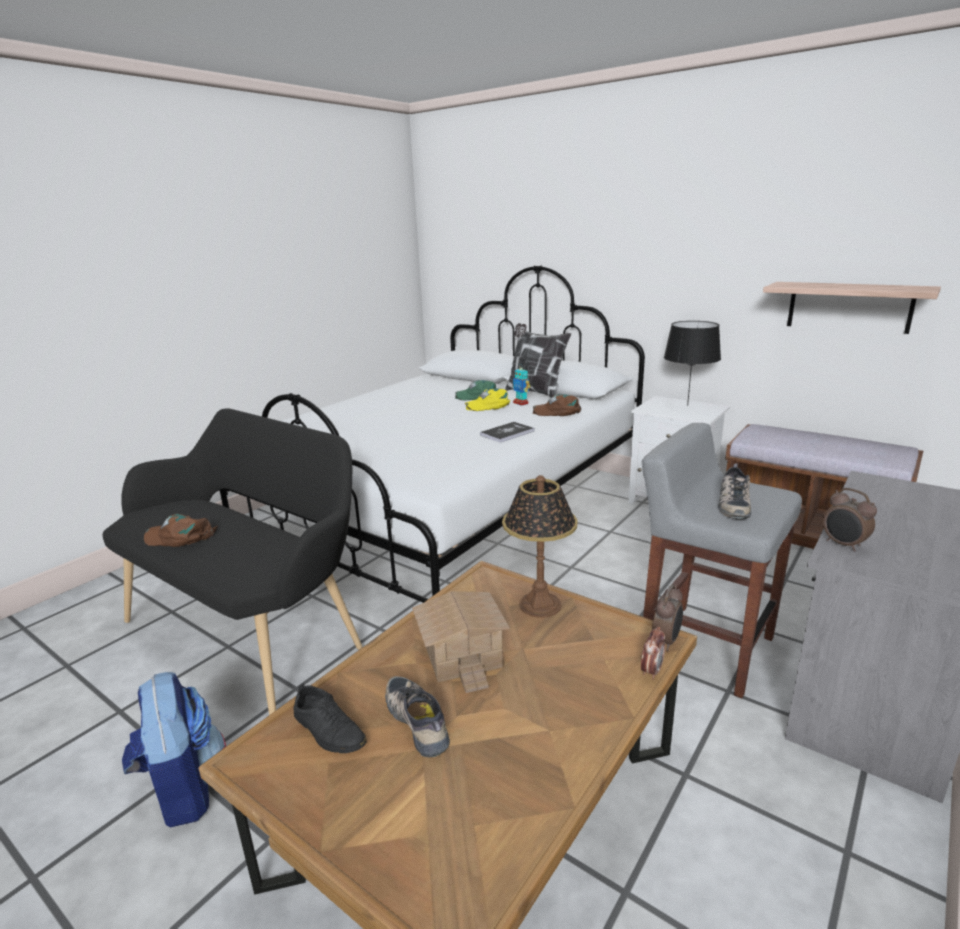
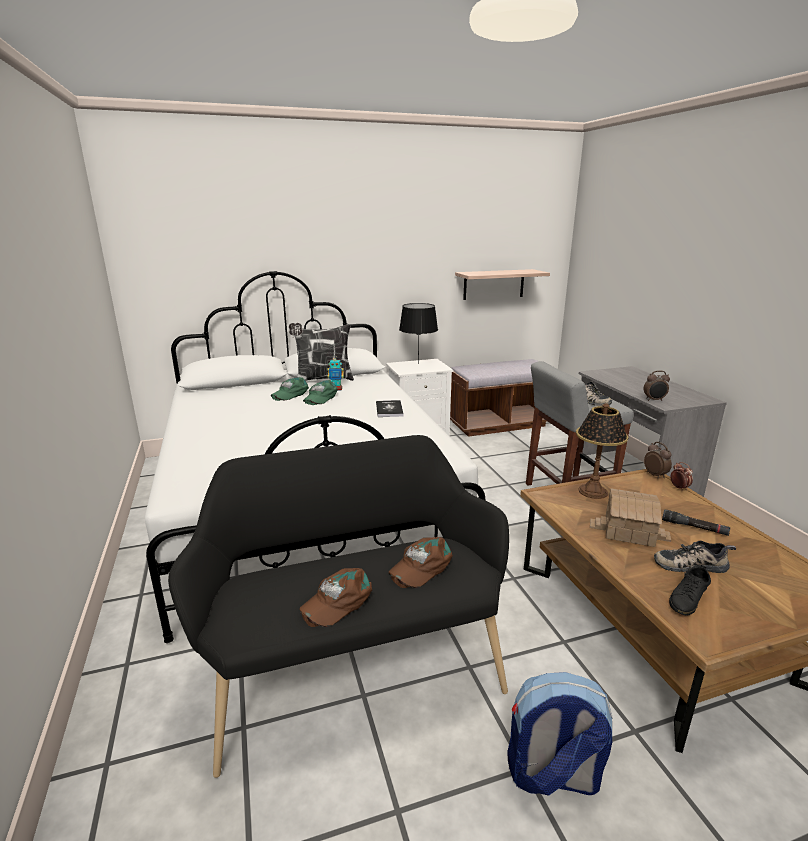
camera: 55 degrees left, 0 degrees up
black shoe [294,683,367,753] -> black shoe turned 150 degrees clockwise [669,565,711,616]
yellow cap [465,388,510,411] -> green cap [303,380,338,405]
brown cap [533,394,581,416] -> brown cap moved to [389,537,453,588]
none -> black flashlight [662,509,731,536]

